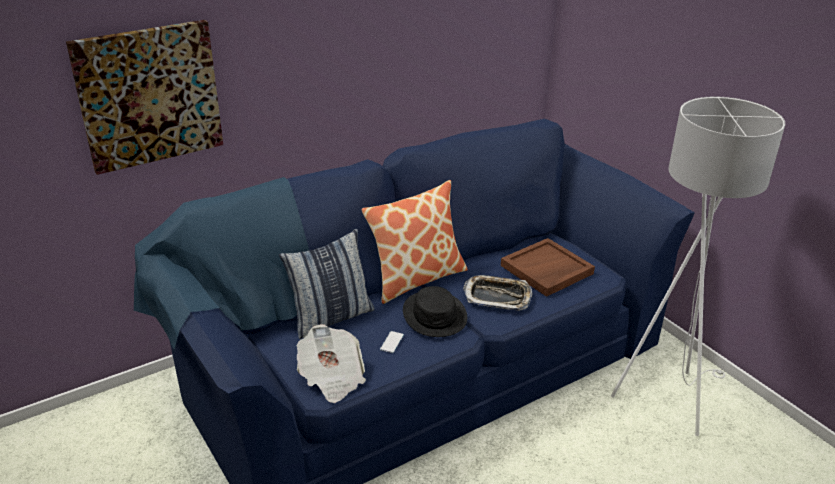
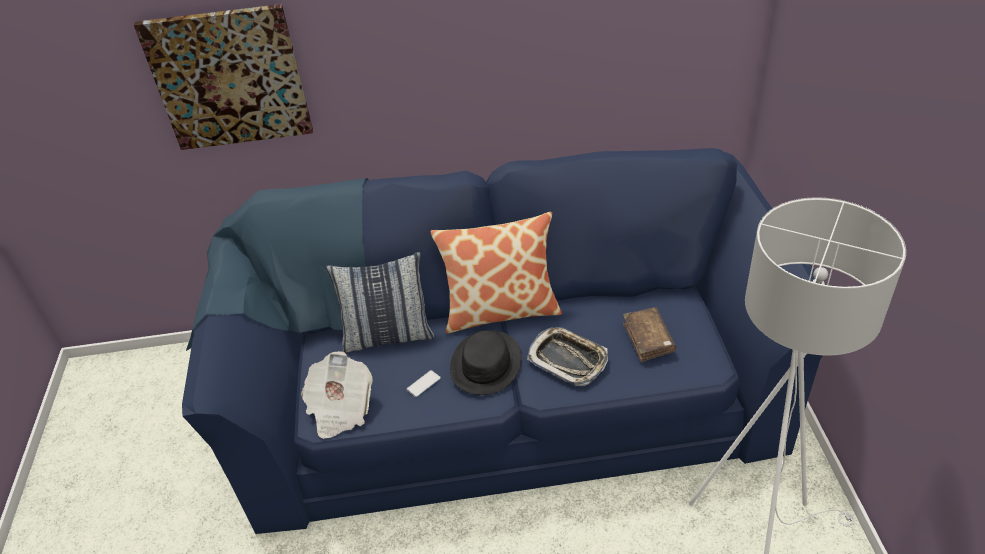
camera: 30 degrees right, 10 degrees up
brown tray [501,238,595,297] -> brown book [623,307,676,362]

